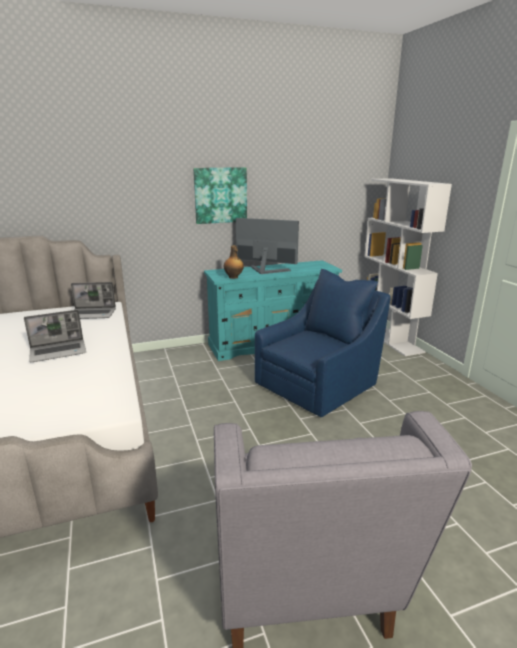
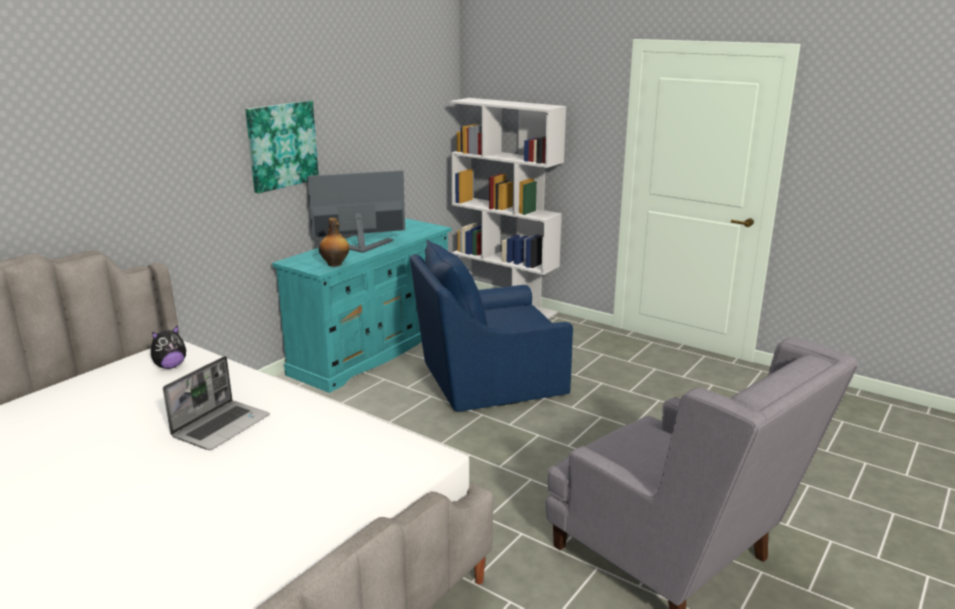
camera: 35 degrees left, 0 degrees up
laptop [71,282,116,319] -> plush toy [151,325,186,369]
blue armchair [255,269,391,418] -> blue armchair turned 120 degrees counterclockwise [410,239,573,412]

